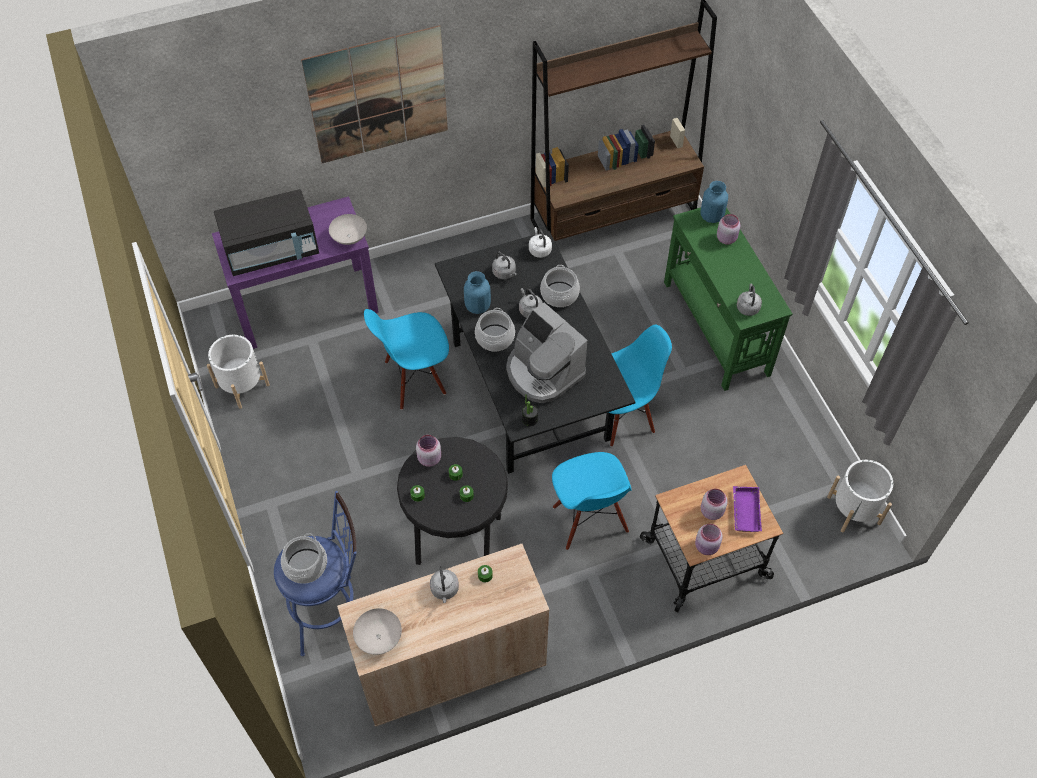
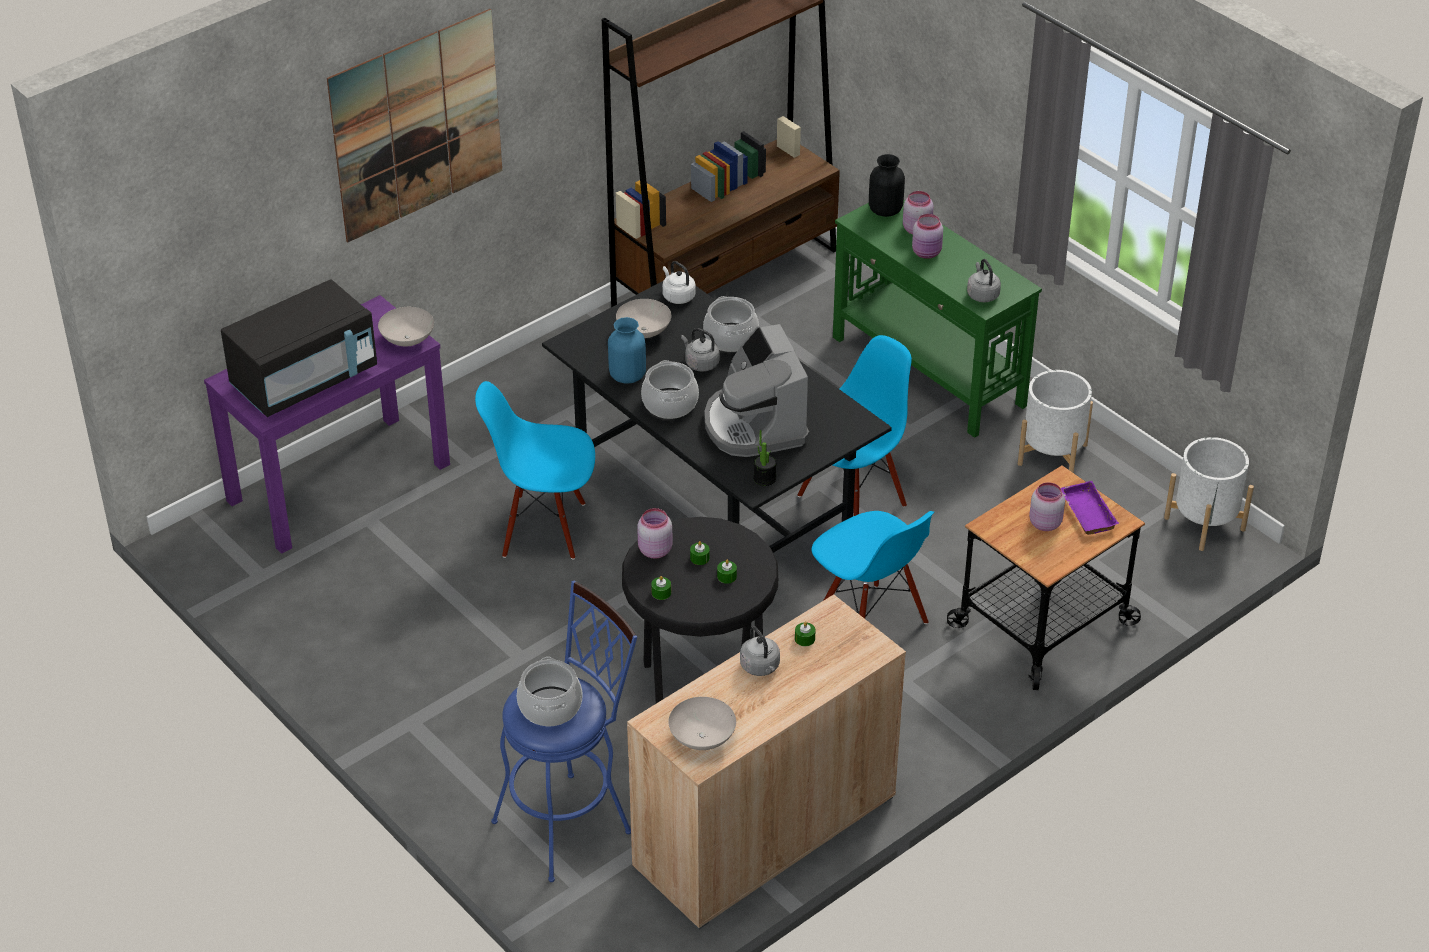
camera: 20 degrees left, 15 degrees down
white planter [207,335,270,409] -> white planter moved to [1018,370,1093,473]
blue chair [364,309,449,410] -> blue chair turned 45 degrees clockwise [475,381,595,560]
grey kettle [492,251,517,279] -> white bowl [616,299,671,338]
coffee machine [506,303,587,403] -> coffee machine turned 45 degrees clockwise [704,324,809,457]
pink jar [695,524,723,555] -> pink jar moved to [912,214,943,259]
blue vase [700,181,728,223] -> black vase [869,154,905,217]

